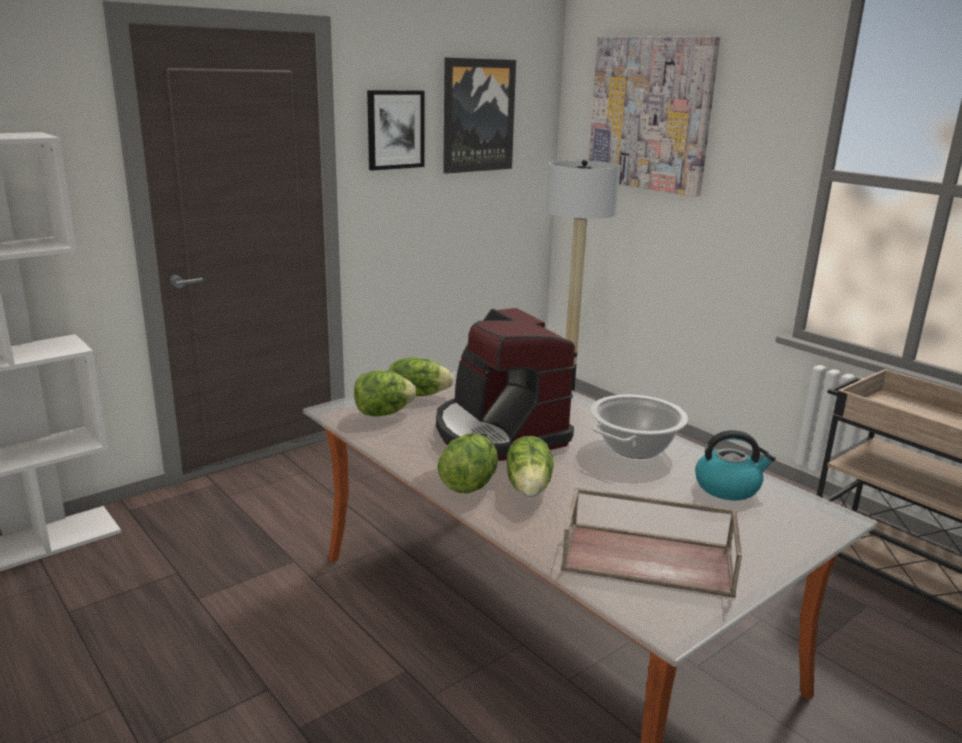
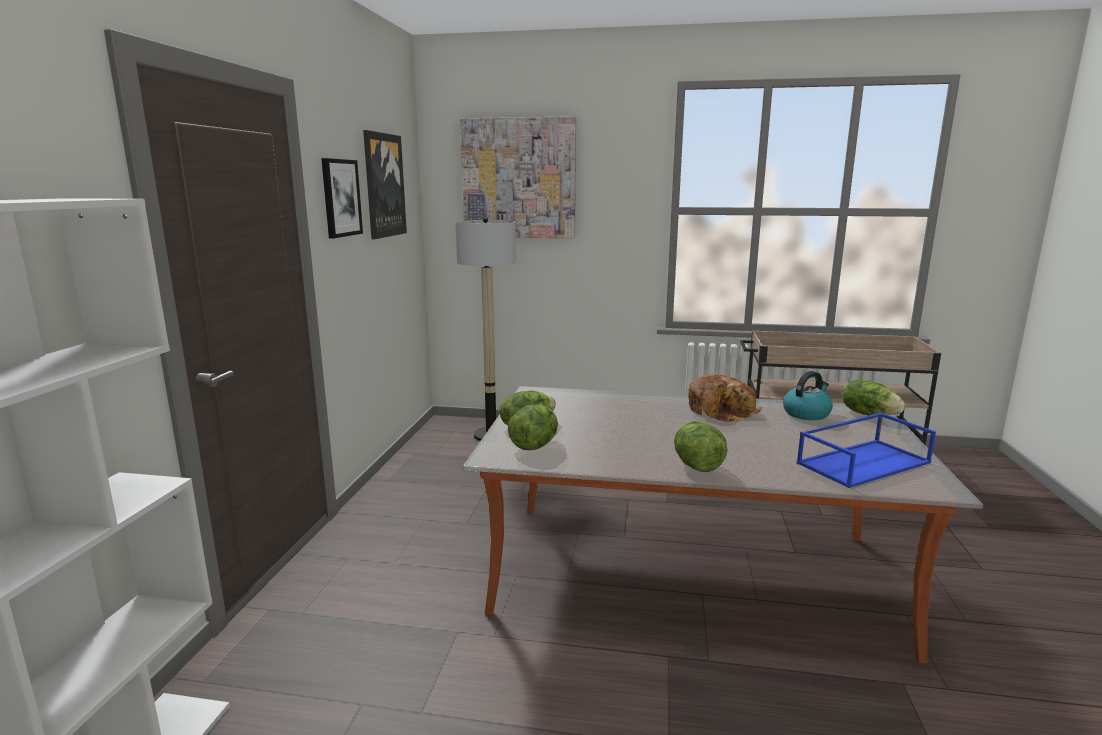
camera: 40 degrees left, 5 degrees down
coffee machine [436,308,575,461] -> none
lettuce [506,436,554,497] -> lettuce moved to [842,380,905,415]
brown tray [561,488,742,598] -> blue tray [797,413,936,488]
cooking pot [590,395,688,459] -> bread [688,374,762,422]

